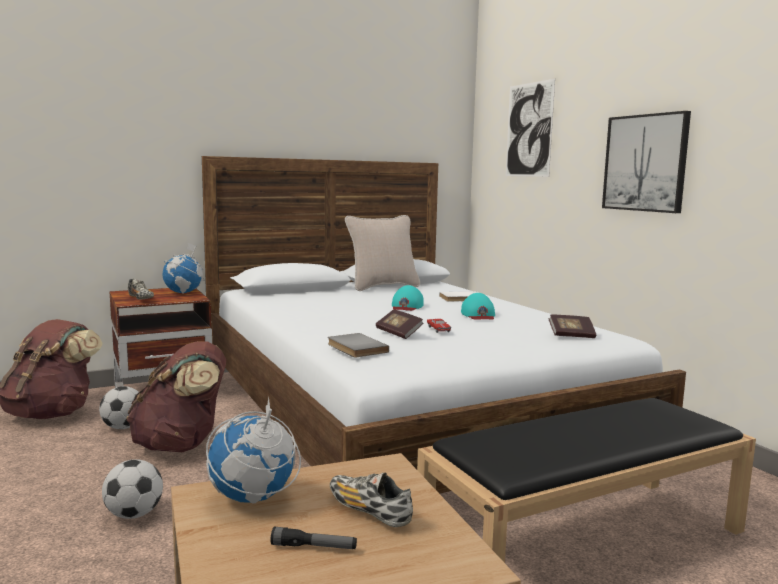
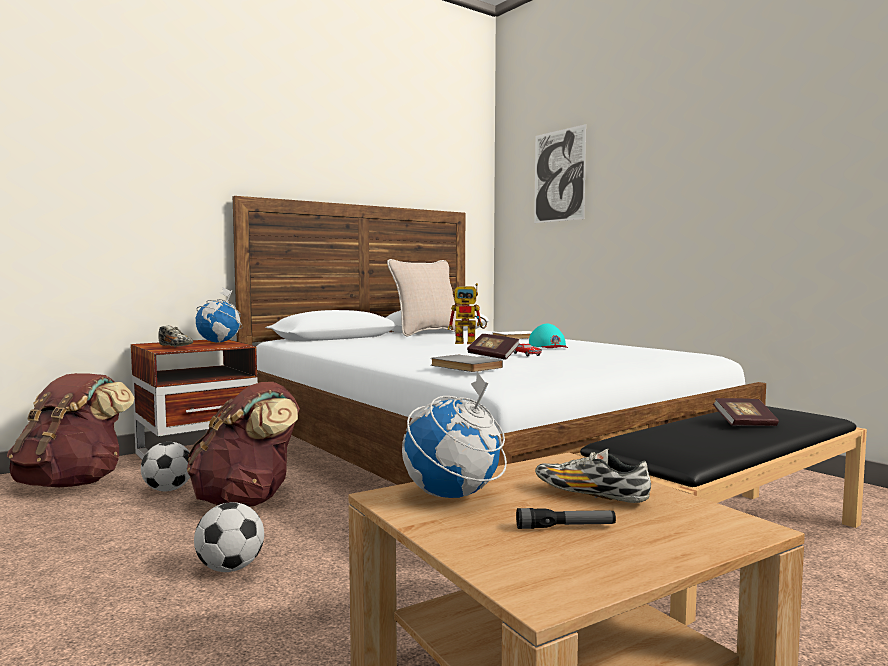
camera: 10 degrees left, 5 degrees down
turquoise cap [392,285,424,311] -> toy robot [448,283,487,344]
book [549,314,596,338] -> book moved to [713,398,779,426]
picture [602,111,691,213] -> none

